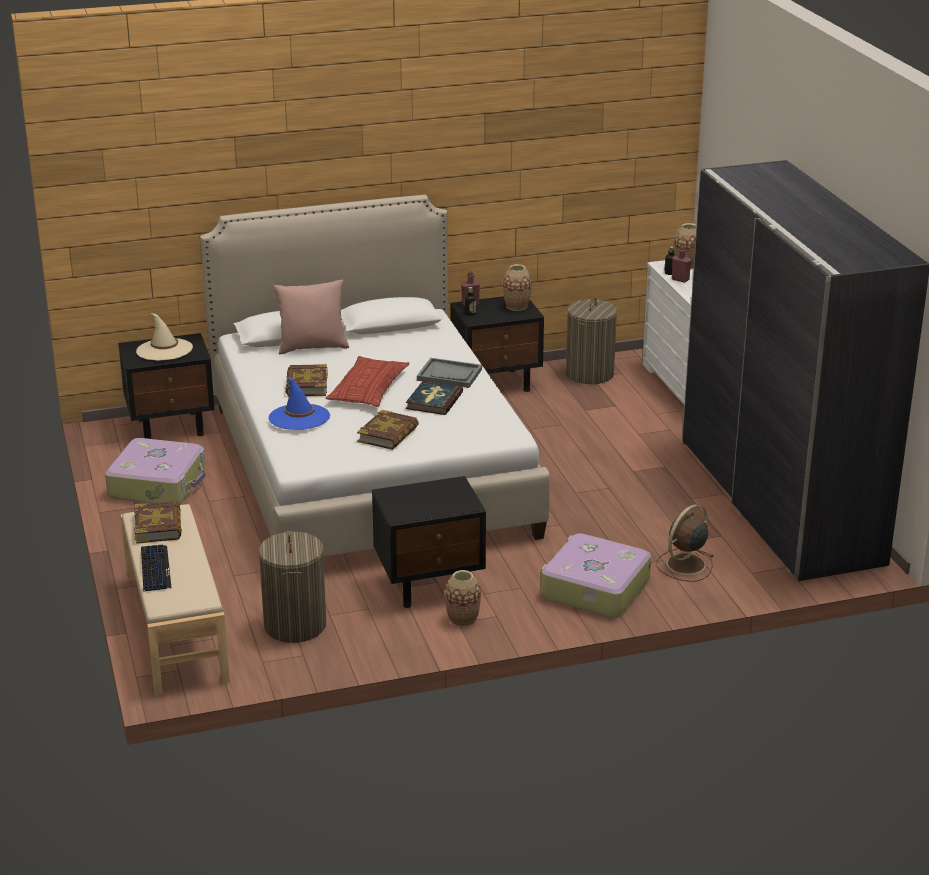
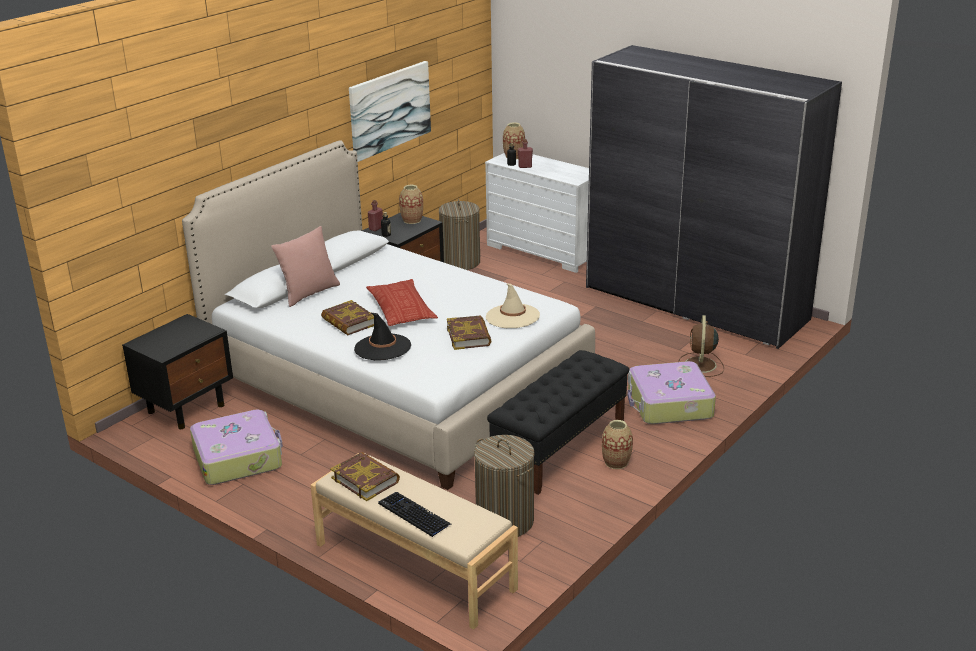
camera: 35 degrees left, 0 degrees up
beige hat [136,313,193,361] -> beige hat moved to [486,284,540,328]
blue hat [268,376,330,430] -> black hat [354,312,411,360]
black nightstand [372,476,486,608] -> black bench [487,350,629,495]
book [406,381,463,415] -> none
grey tray [417,358,482,388] -> none
none -> picture [349,61,431,162]

